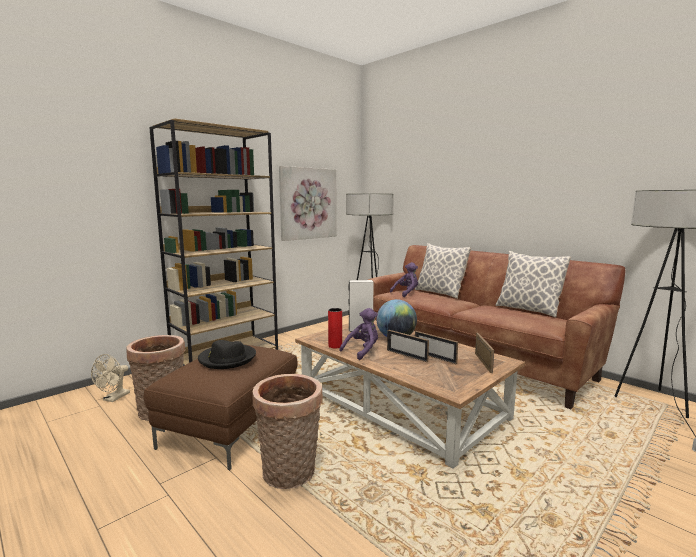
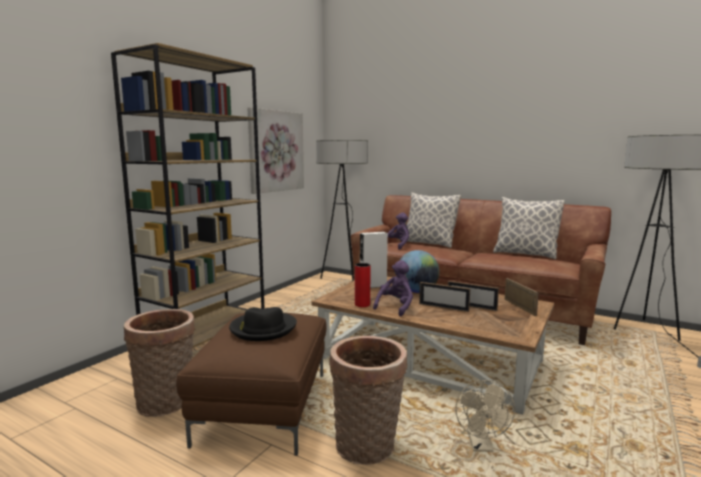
camera: 15 degrees left, 0 degrees up
beige fan [91,354,130,402] -> beige fan moved to [455,380,515,452]

